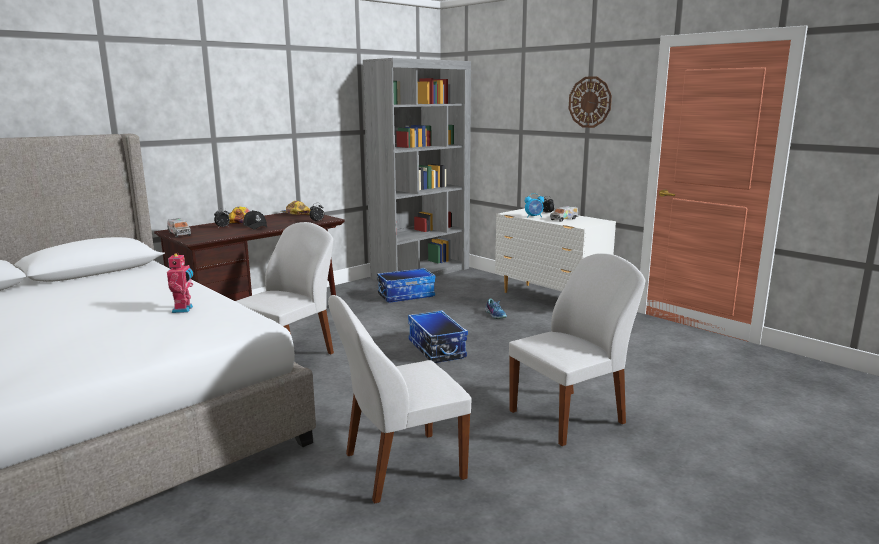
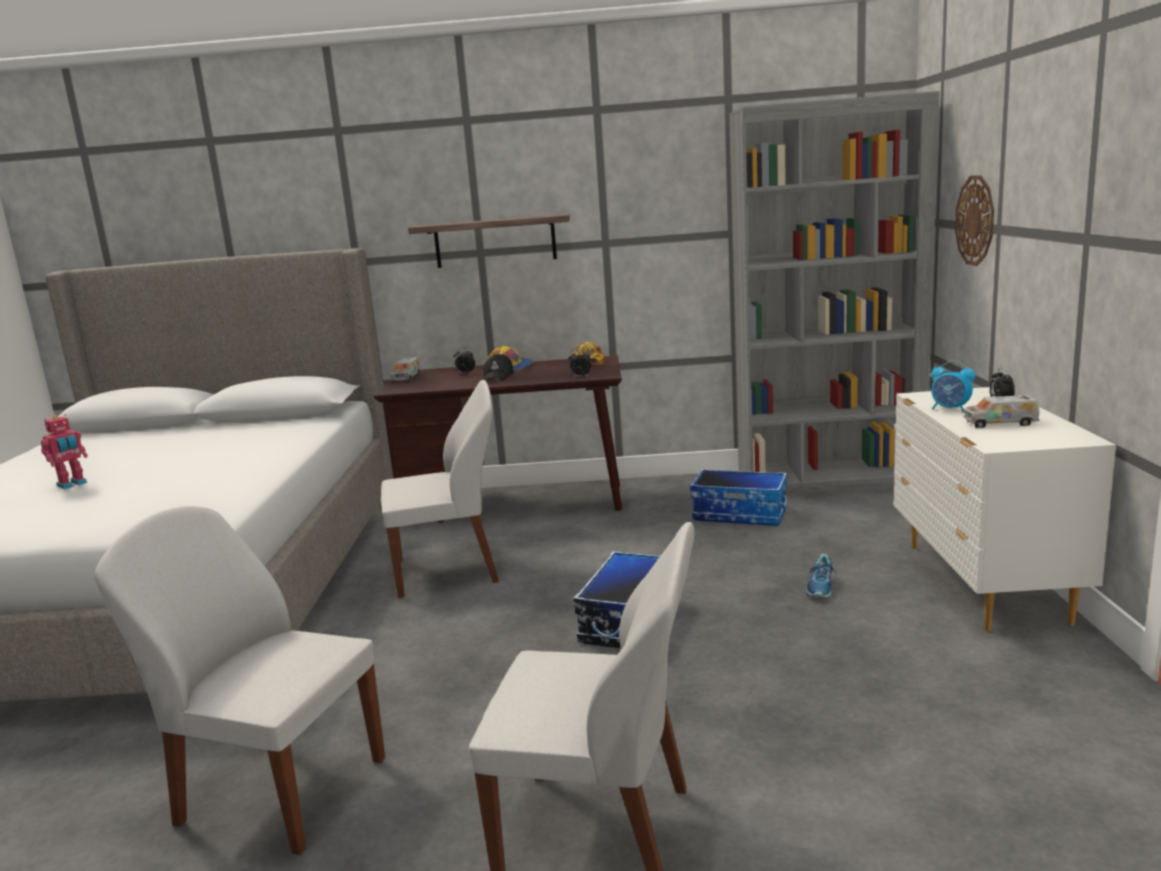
camera: 45 degrees right, 0 degrees up
toy robot [167,253,193,313] -> toy robot moved to [41,414,88,489]
wall clock [569,76,612,128] -> wall clock moved to [955,175,994,266]
none -> shelf [408,214,570,268]

